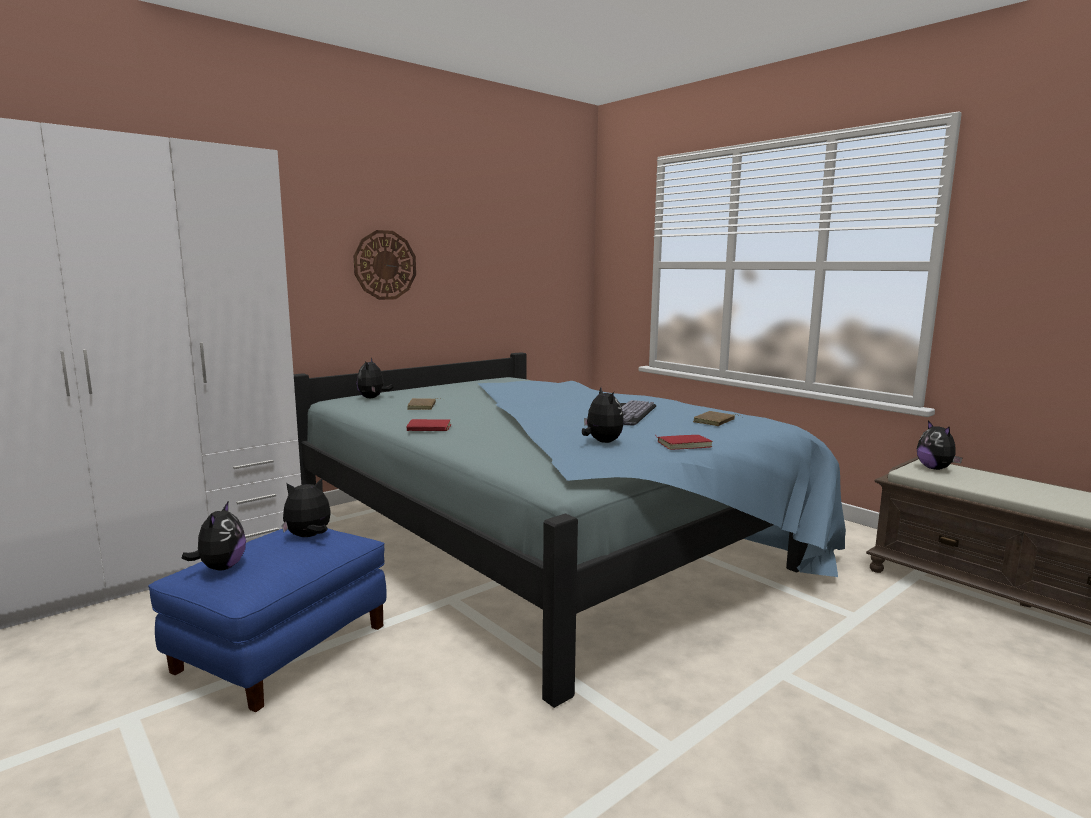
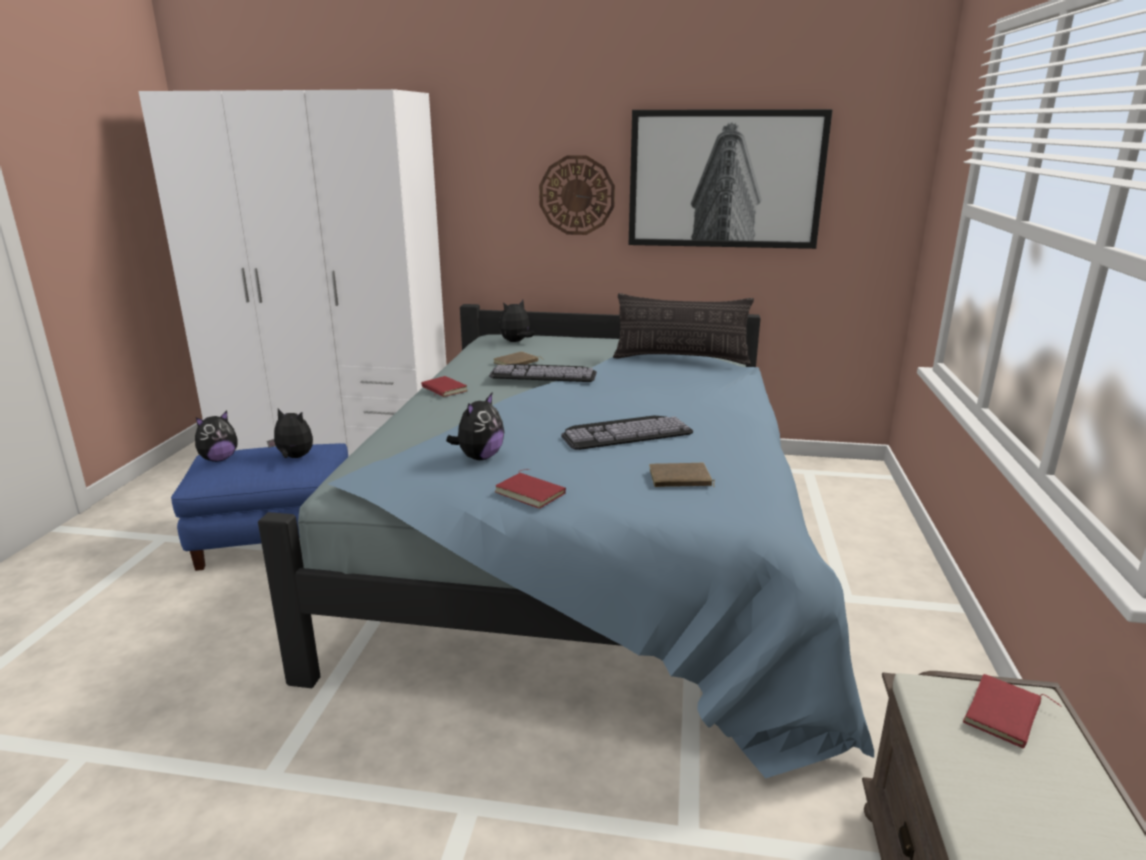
camera: 50 degrees right, 10 degrees up
plush toy [917,420,962,470] -> red book [963,674,1061,749]
none -> keyboard [489,364,597,382]
none -> pillow [613,293,754,365]
none -> picture [629,109,833,249]

